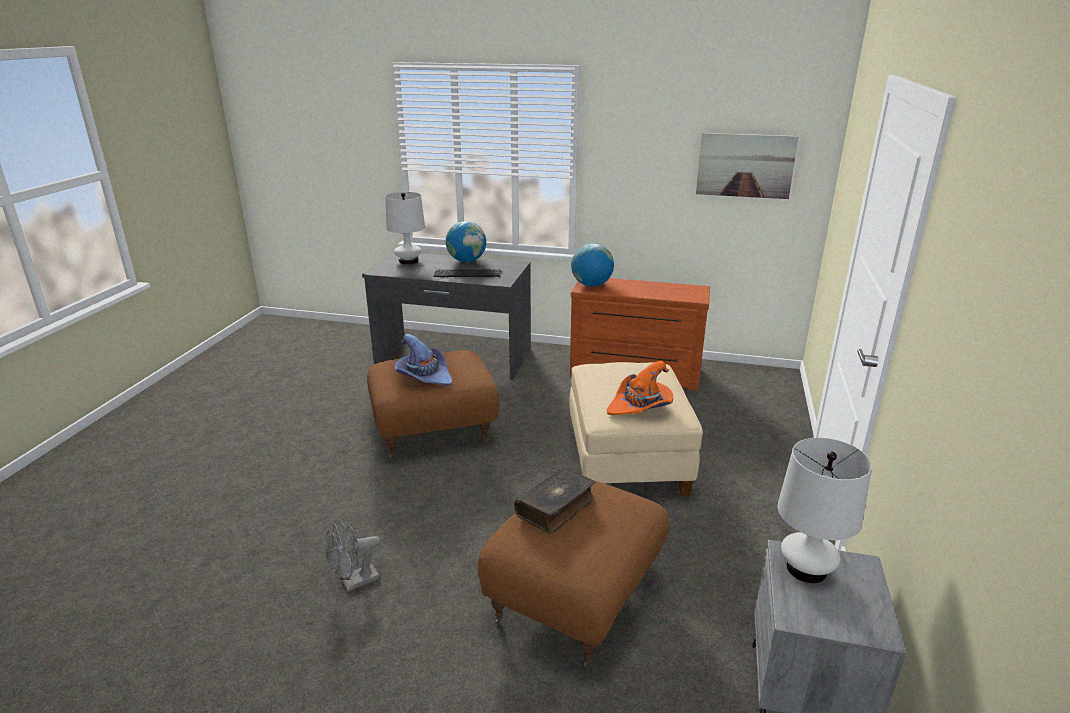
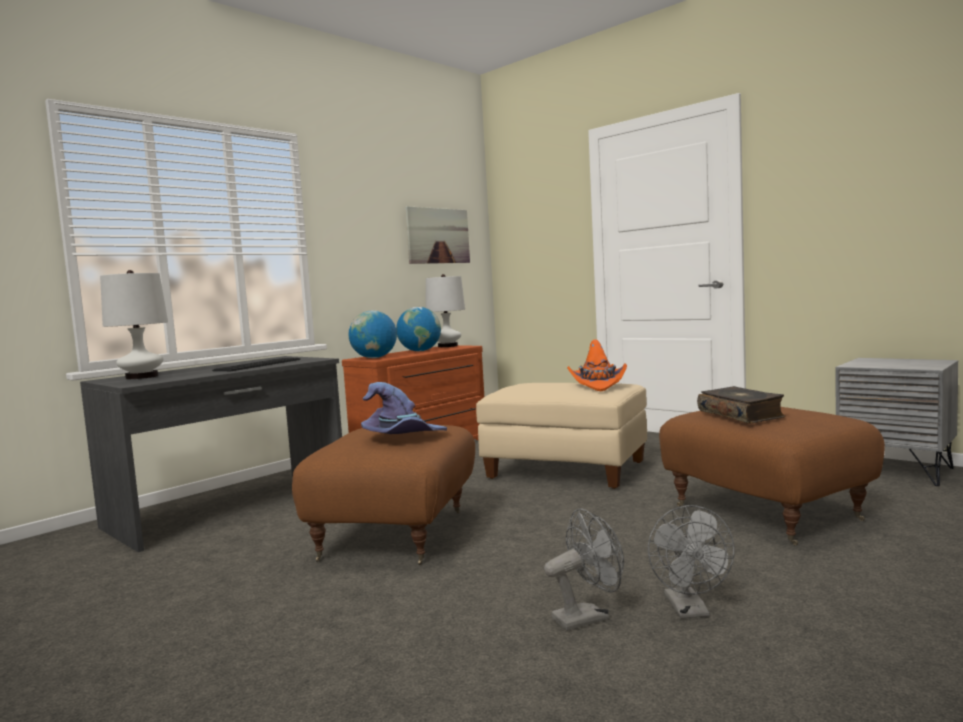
camera: 60 degrees left, 20 degrees down
globe [446,221,486,262] -> globe moved to [396,307,441,351]
white table lamp [777,438,872,583] -> white table lamp moved to [426,274,465,347]
none -> grey fan [544,509,624,631]

